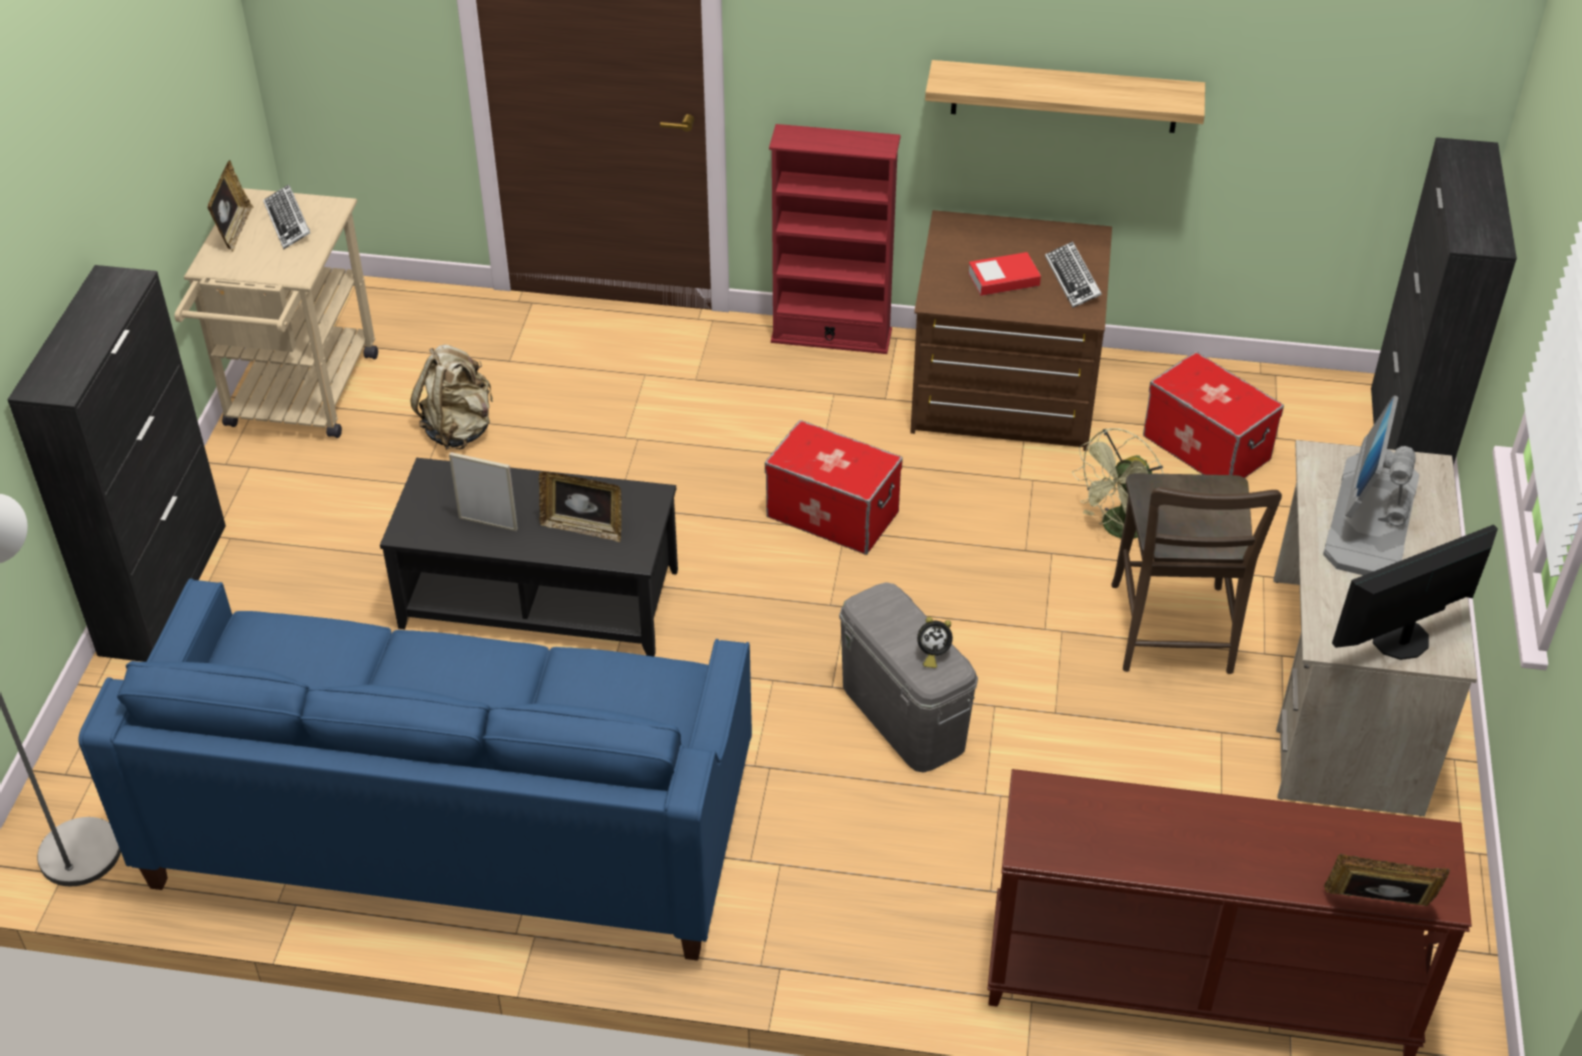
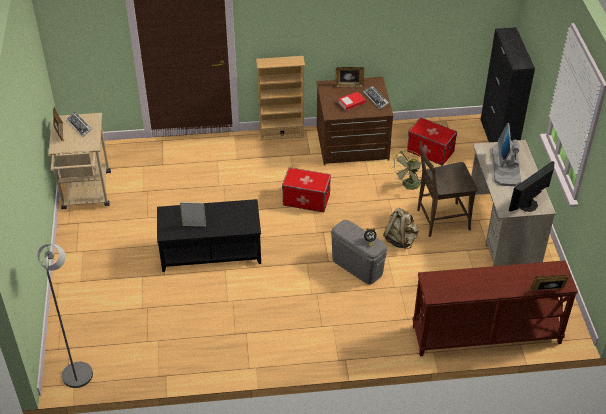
camera: 15 degrees left, 0 degrees up
black cabinet [7,265,226,662] -> none
blue sofa [78,579,752,961] -> none
beige backpack [410,345,493,450] -> beige backpack moved to [383,208,419,249]
picture frame [539,472,622,542] -> picture frame moved to [335,67,364,87]
red bookcase [769,124,901,354] -> beige bookcase [256,56,305,140]
shelf [925,60,1205,133] -> none
brown chair [1111,473,1282,674] -> brown chair turned 90 degrees clockwise [417,141,478,237]

